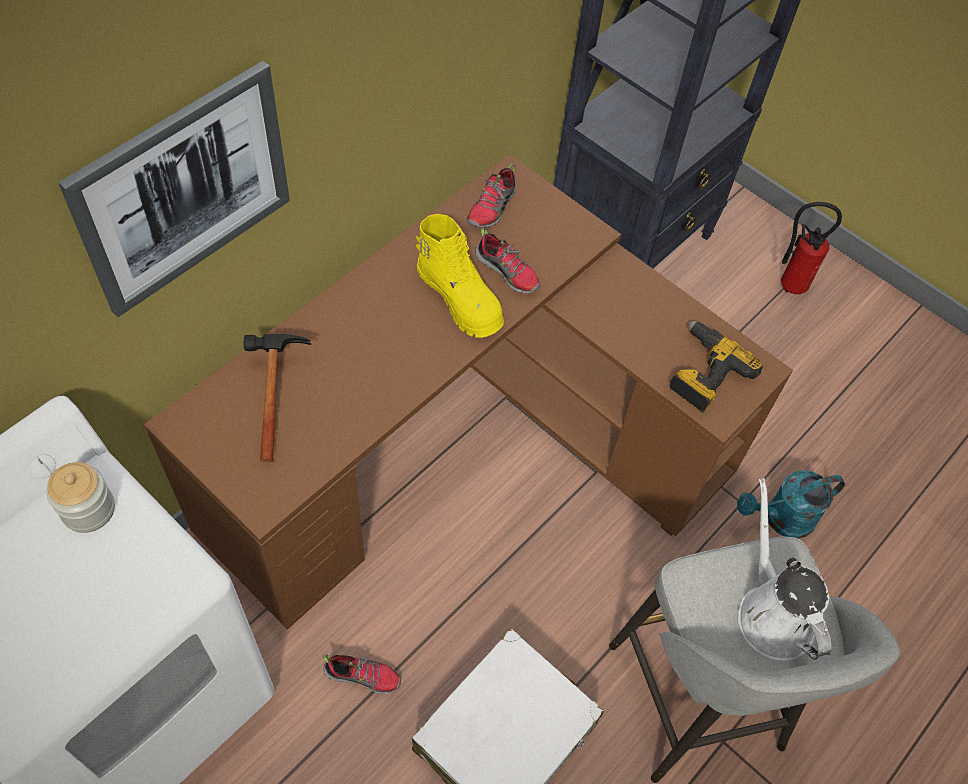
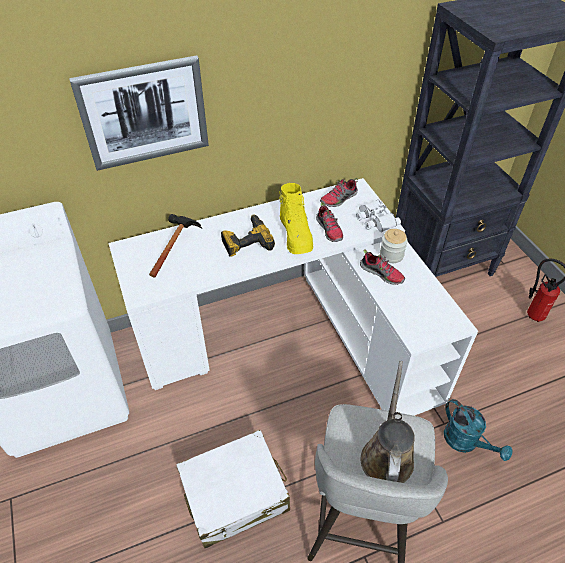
camera: 30 degrees right, 10 degrees down
jar [47,462,115,533] -> jar moved to [380,229,408,263]
brown desk [144,154,793,630] -> white desk [108,178,478,416]
shoe [323,654,401,694] -> shoe moved to [360,249,405,285]
power drill [670,321,763,413] -> power drill moved to [221,215,275,257]
turquoise watering can [737,470,845,539] -> turquoise watering can turned 135 degrees counterclockwise [444,399,513,461]
white watering can [738,478,832,661] -> brown watering can [361,361,415,483]
none -> white binoculars [356,199,401,232]

